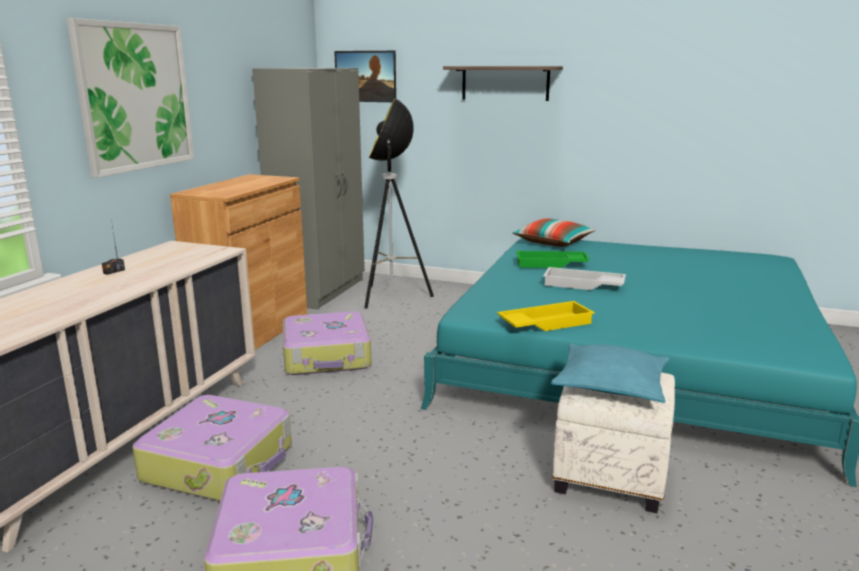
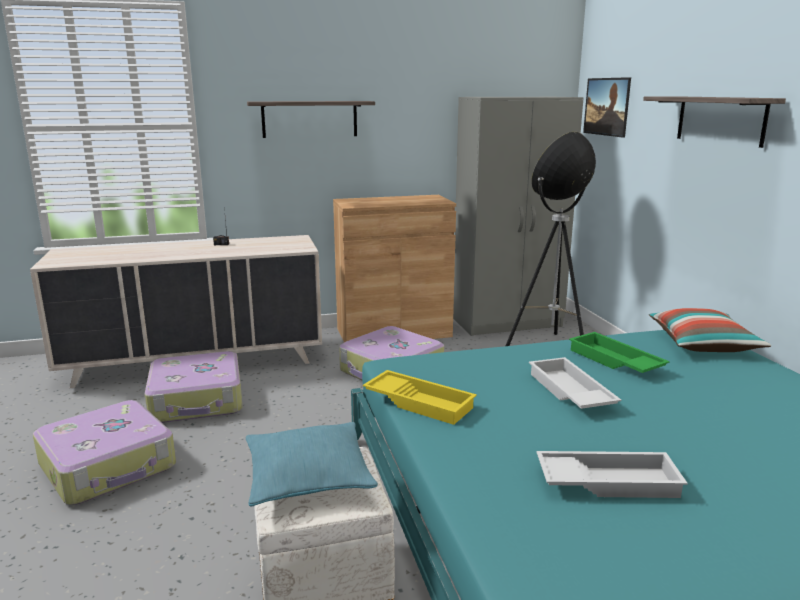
camera: 55 degrees right, 0 degrees up
picture [66,18,195,178] -> shelf [247,101,375,138]
none -> white tray [536,451,688,498]

